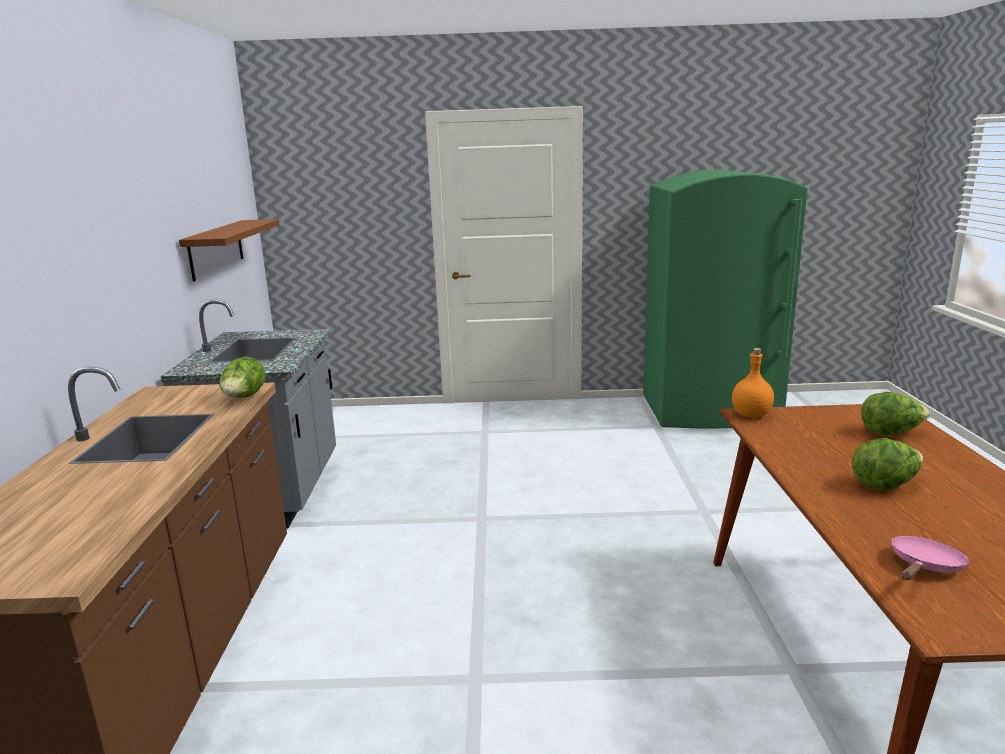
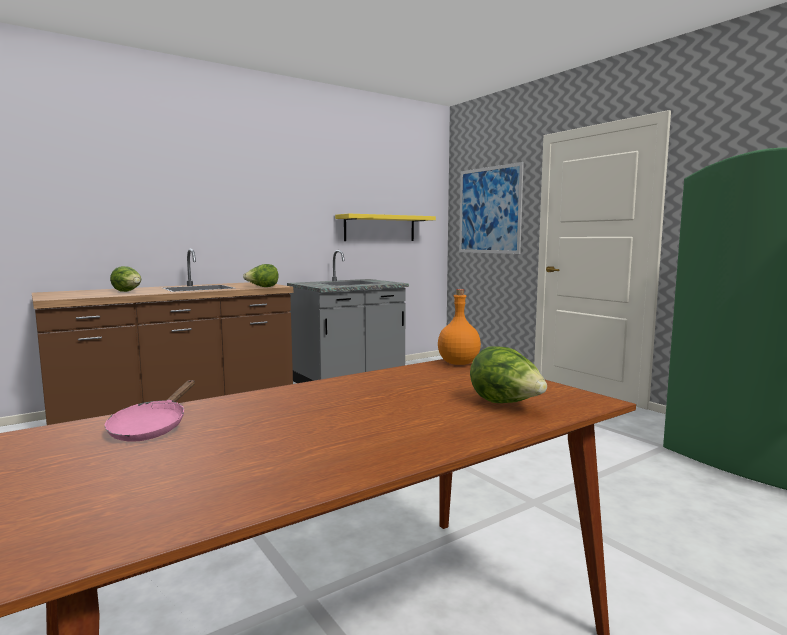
camera: 55 degrees right, 10 degrees down
brown shelf [179,219,280,281] -> yellow shelf [335,214,436,241]
lettuce [852,438,923,490] -> lettuce moved to [110,266,141,292]
pink frying pan [891,536,970,580] -> pink frying pan turned 90 degrees clockwise [105,380,195,442]
none -> picture [459,162,524,254]

